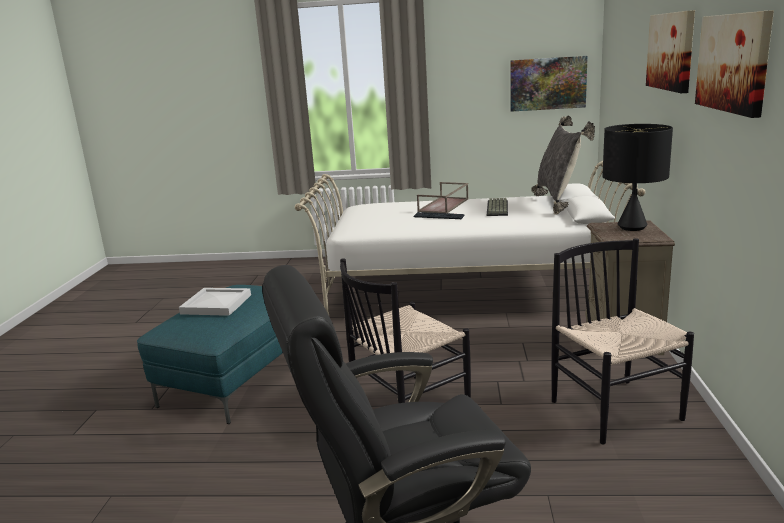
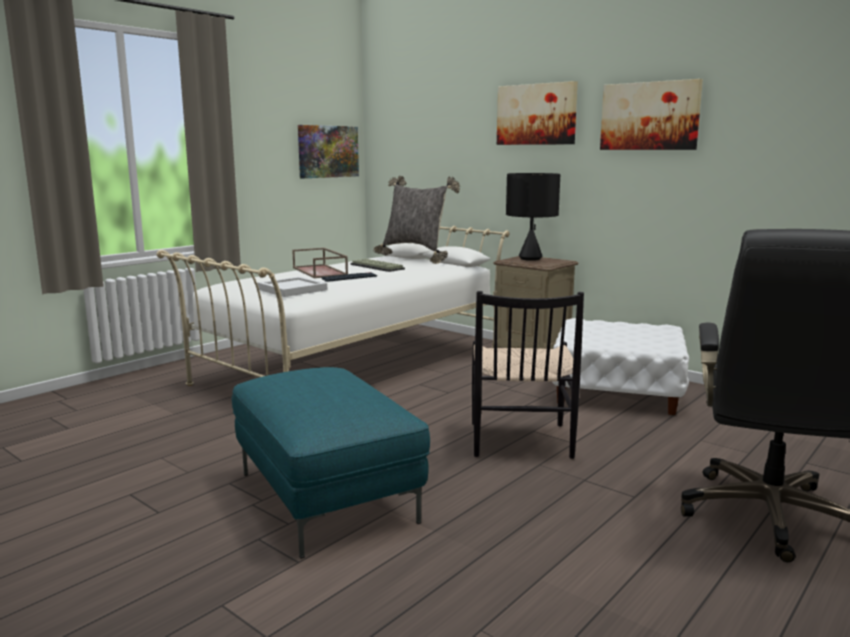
camera: 55 degrees left, 5 degrees down
white tray [179,288,251,316] -> white tray moved to [257,277,327,297]
black chair [552,238,694,445] -> white ottoman [552,318,689,415]

